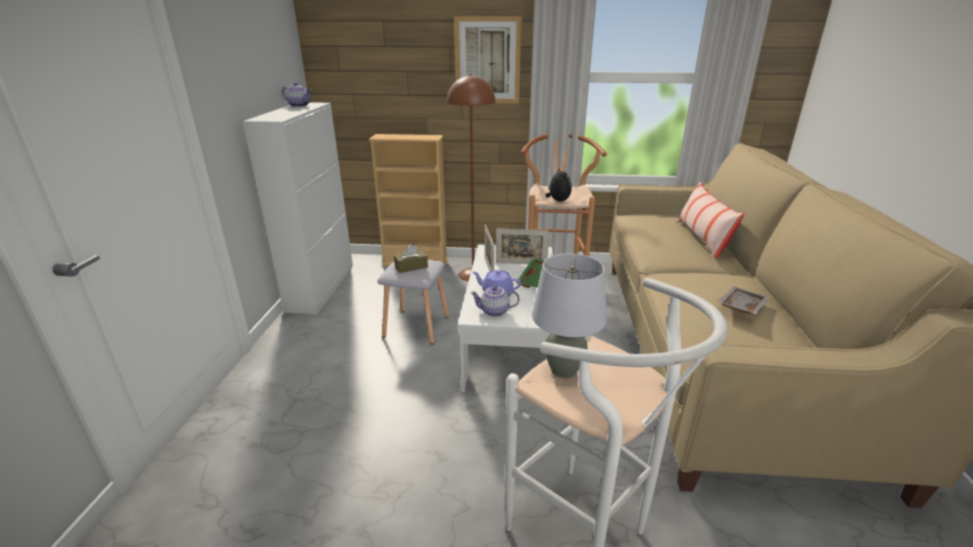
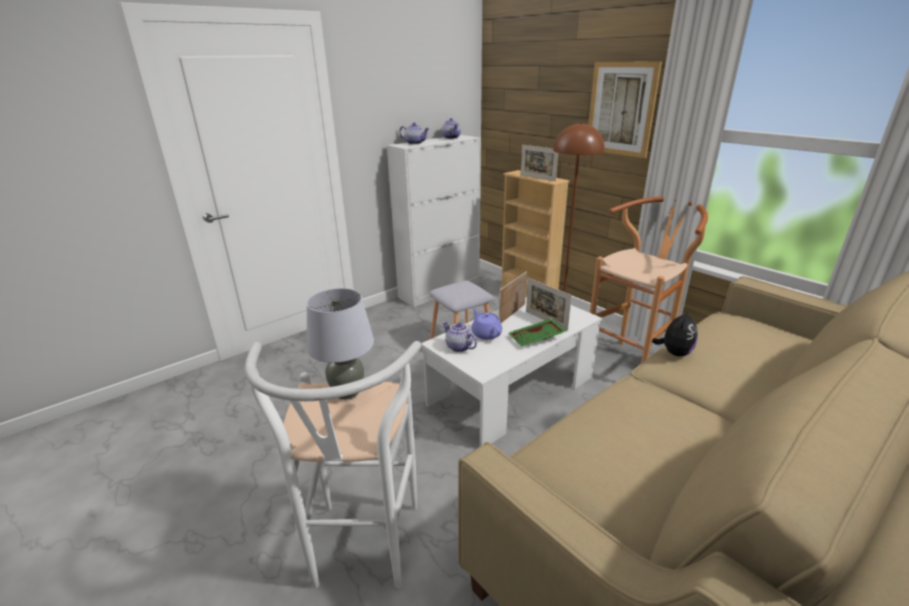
camera: 45 degrees right, 0 degrees up
brown tissue box [394,244,428,273] -> none
plush toy [546,168,572,202] -> plush toy moved to [652,310,698,356]
pillow [677,182,745,259] -> none
grey tray [717,286,770,314] -> none
none -> teapot [399,122,429,144]
none -> picture frame [521,145,558,181]

